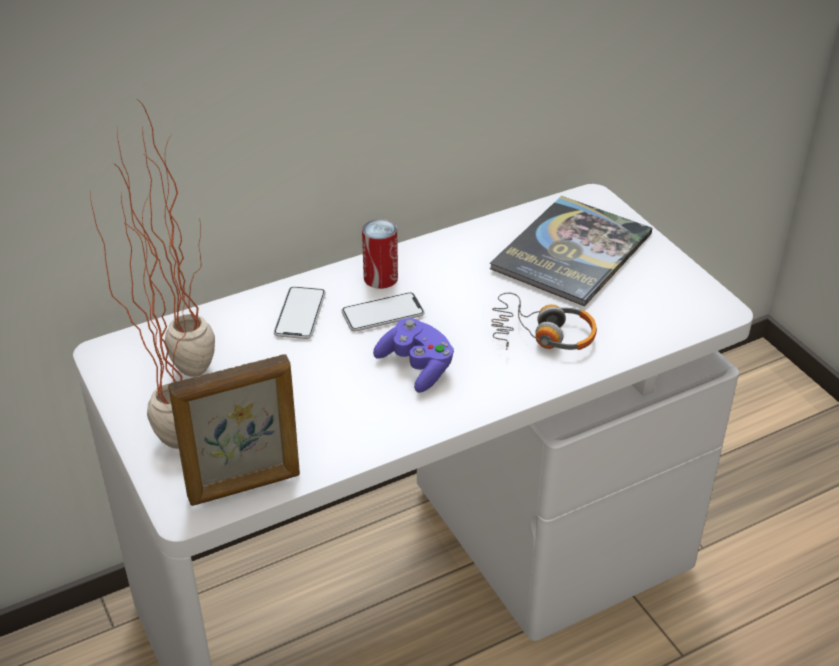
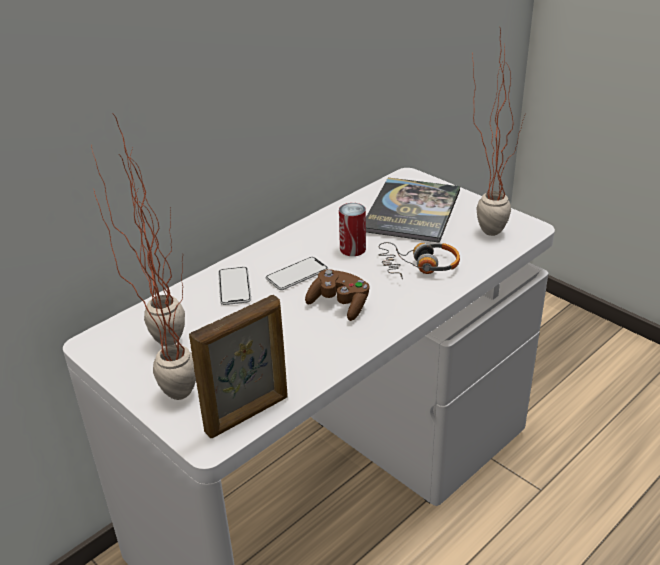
camera: 15 degrees left, 5 degrees down
can [362,219,398,289] -> can moved to [339,203,366,256]
purple game controller [373,318,454,393] -> brown game controller [305,269,370,321]
none -> potted plant [472,28,525,236]

